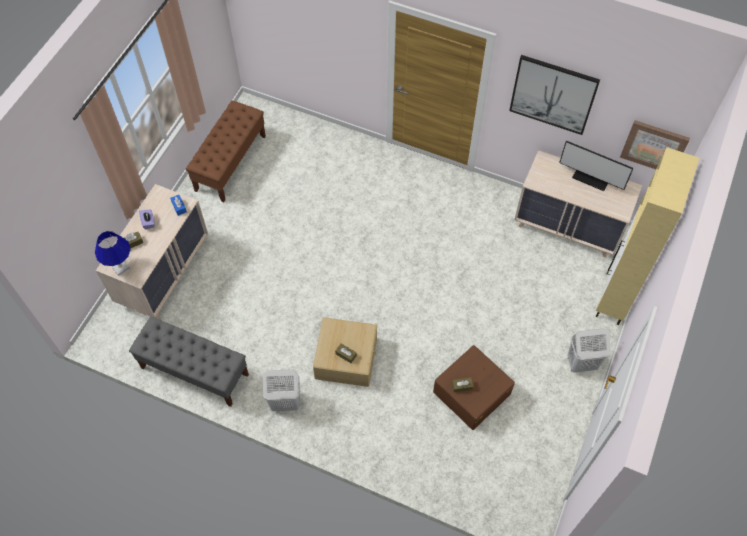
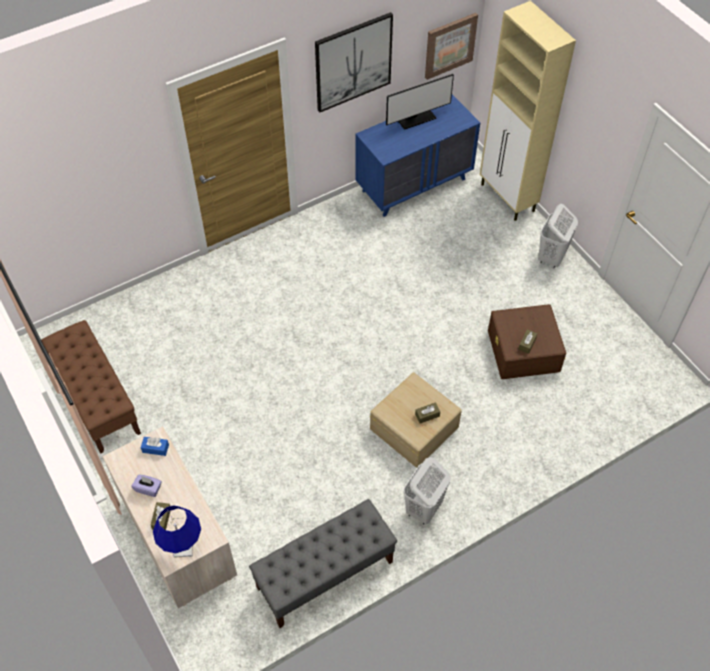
camera: 55 degrees left, 5 degrees down
beige dresser [514,150,642,258] -> blue dresser [355,94,480,217]

